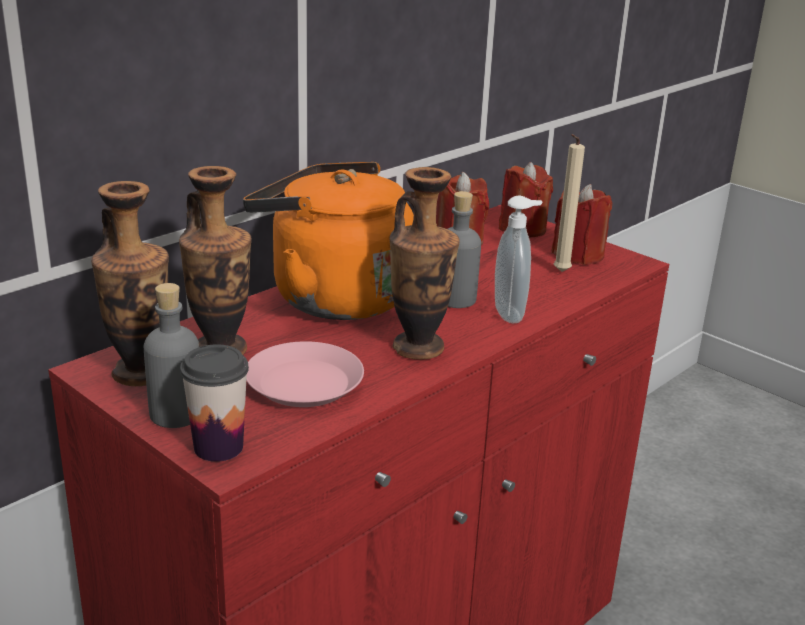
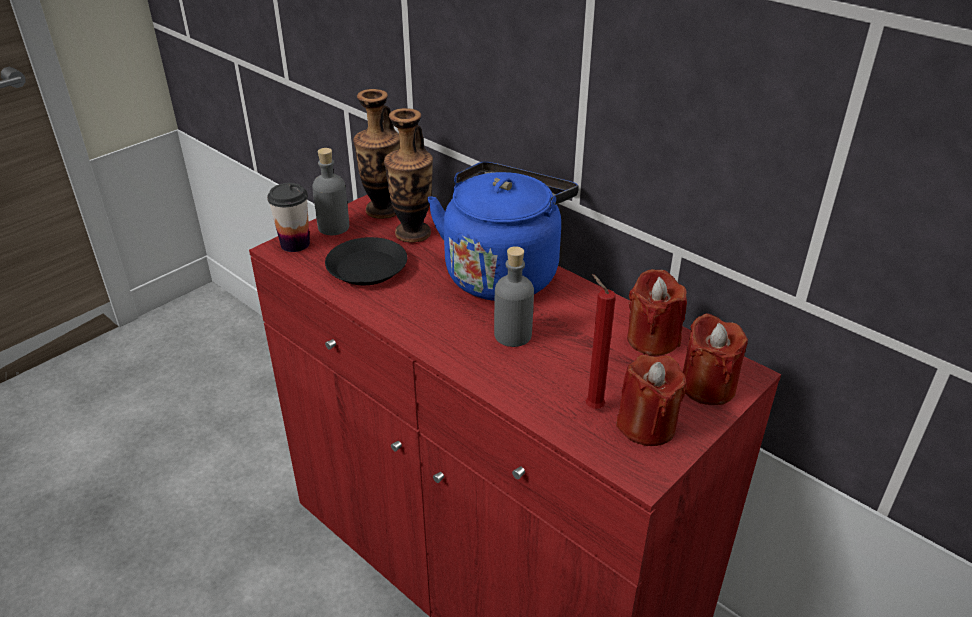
camera: 90 degrees right, 10 degrees up
orange kettle [243,162,414,320] -> blue kettle [427,162,579,301]
pink plate [246,341,364,407] -> black plate [325,237,407,285]
vase [390,167,460,360] -> none
soap dispenser [495,196,542,323] -> none
beige candle [554,134,585,272] -> red candle [586,274,616,409]

